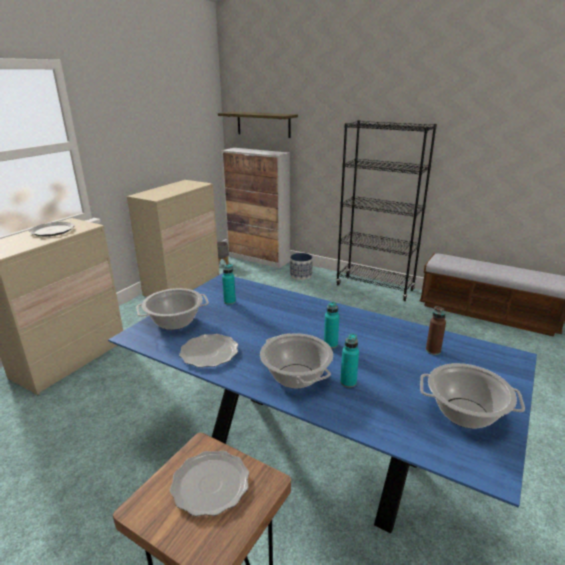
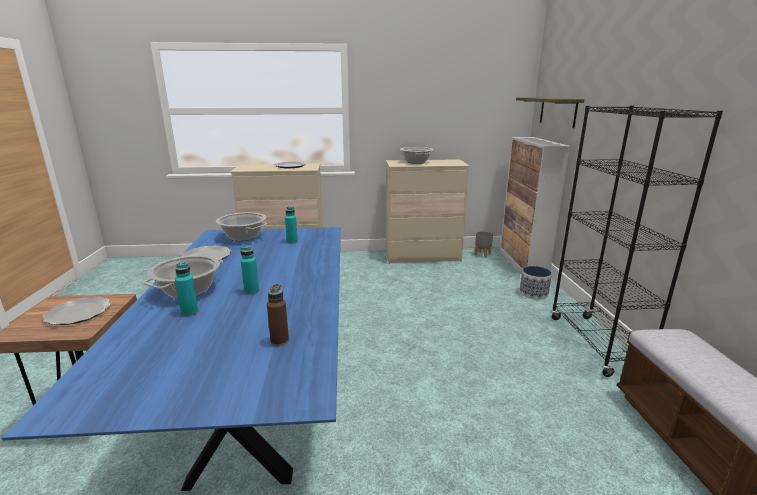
camera: 55 degrees right, 5 degrees down
cooking pot [420,363,525,428] -> cooking pot moved to [400,147,433,164]

